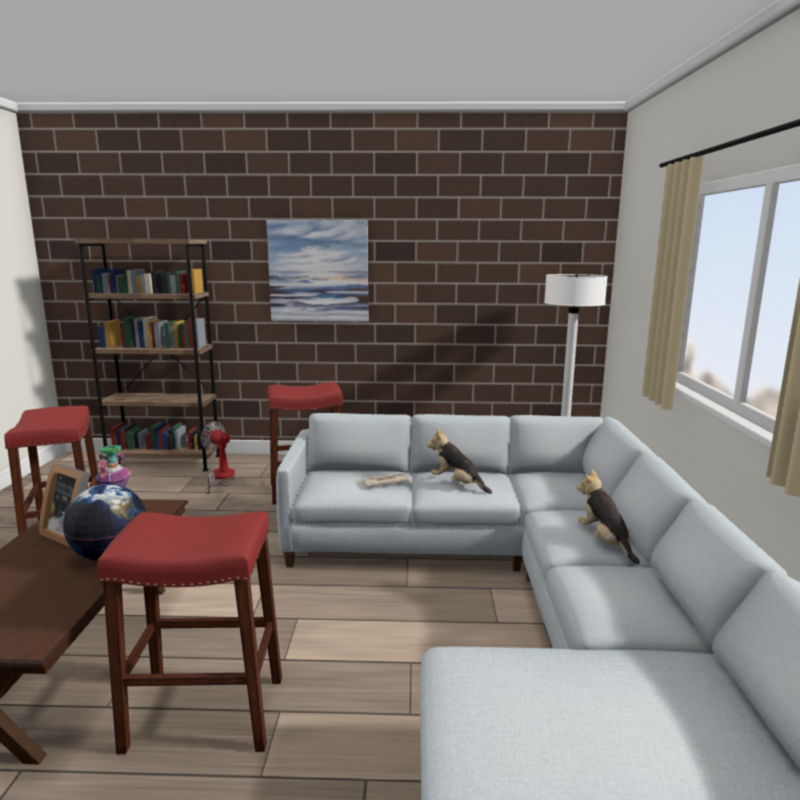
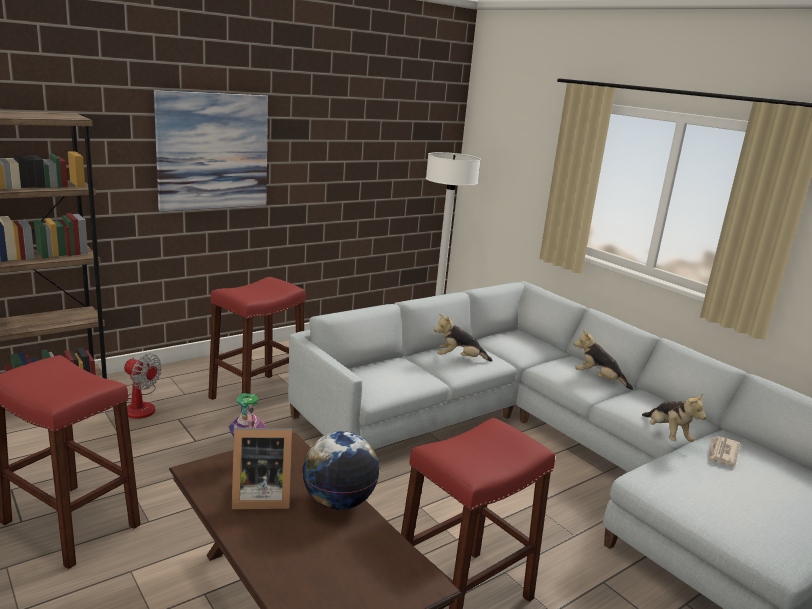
camera: 40 degrees left, 5 degrees up
fan [200,422,235,494] -> fan turned 150 degrees counterclockwise [124,353,162,419]
newspaper [361,473,410,487] -> newspaper moved to [708,437,740,466]
none -> plush toy [642,393,706,442]

